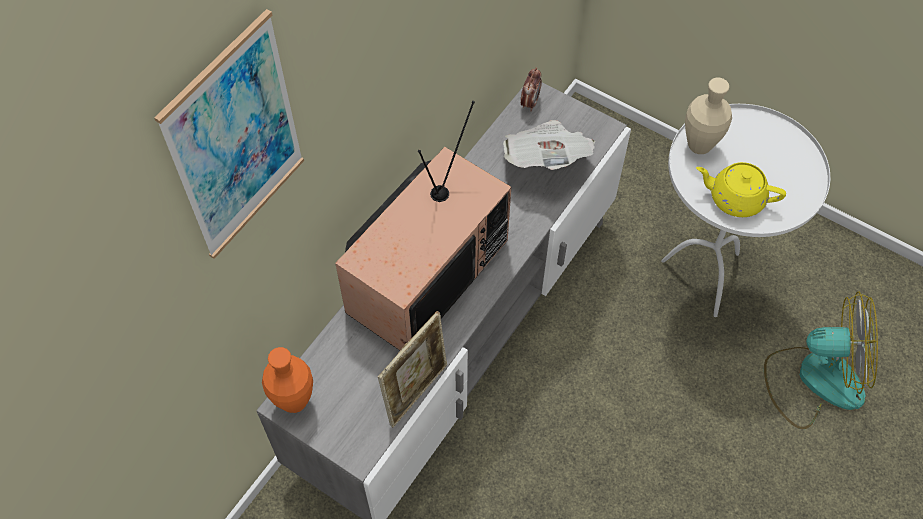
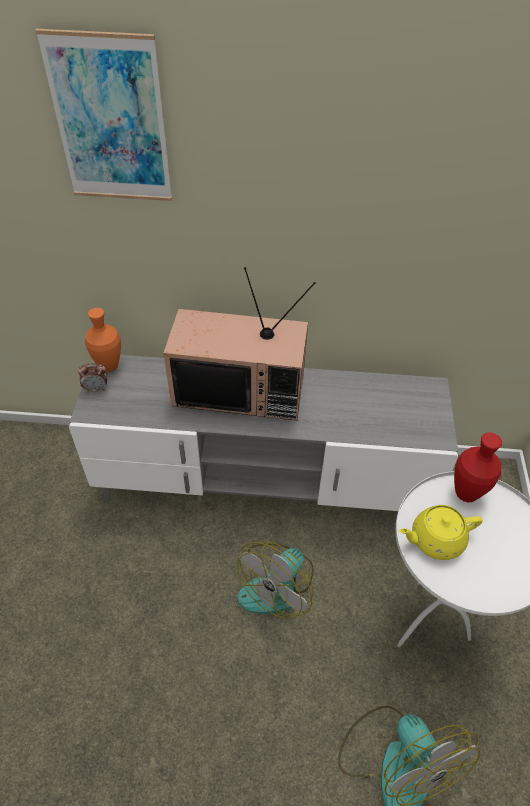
camera: 60 degrees right, 10 degrees down
picture frame [378,311,447,427] -> none
newspaper [503,120,595,170] -> none
alarm clock [521,68,542,111] -> alarm clock moved to [78,363,107,393]
beige vase [685,78,732,154] -> red vase [454,433,502,502]
yellow teapot [696,162,786,217] -> yellow teapot turned 90 degrees counterclockwise [399,505,483,560]
none -> fan [237,541,314,619]

